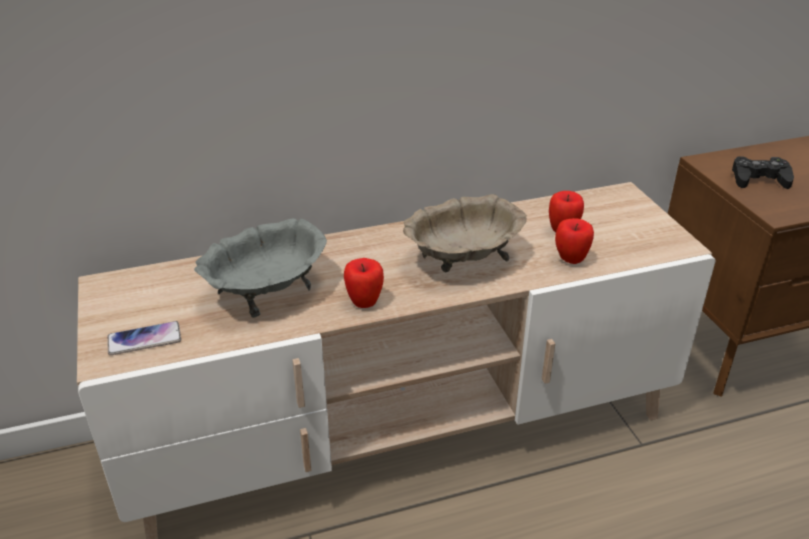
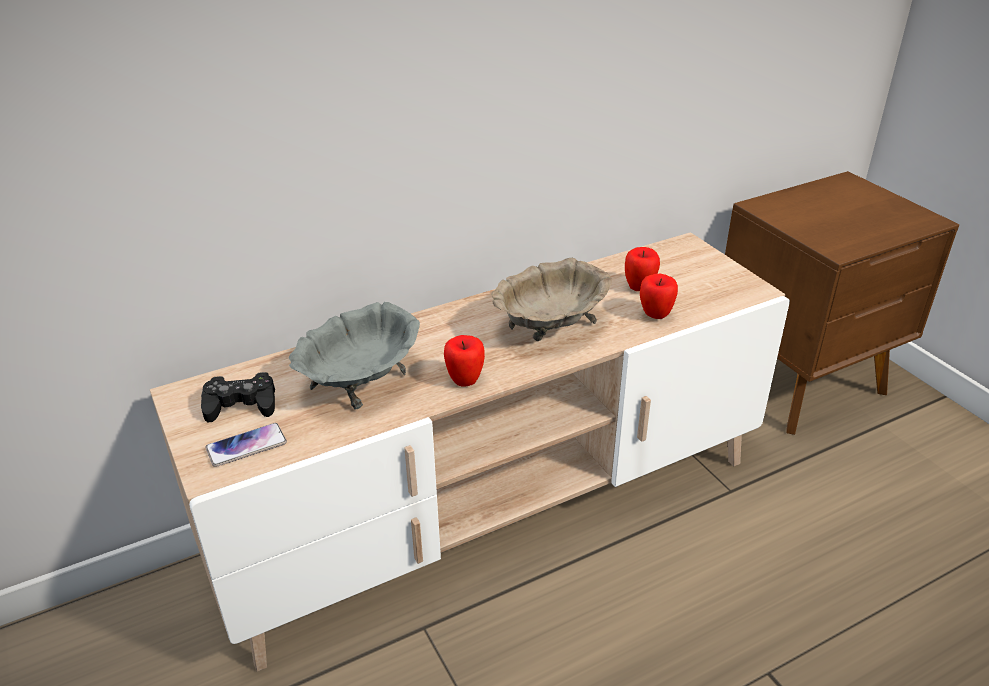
camera: 10 degrees left, 0 degrees up
black game controller [732,156,794,189] -> black game controller moved to [201,372,275,422]

